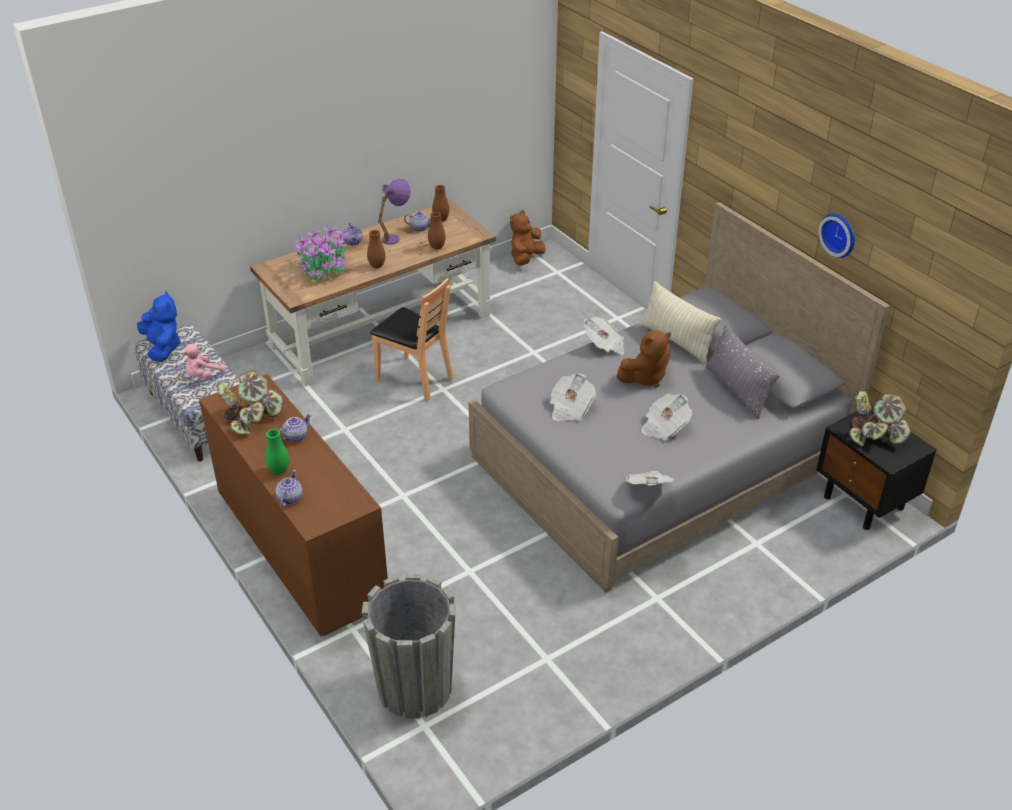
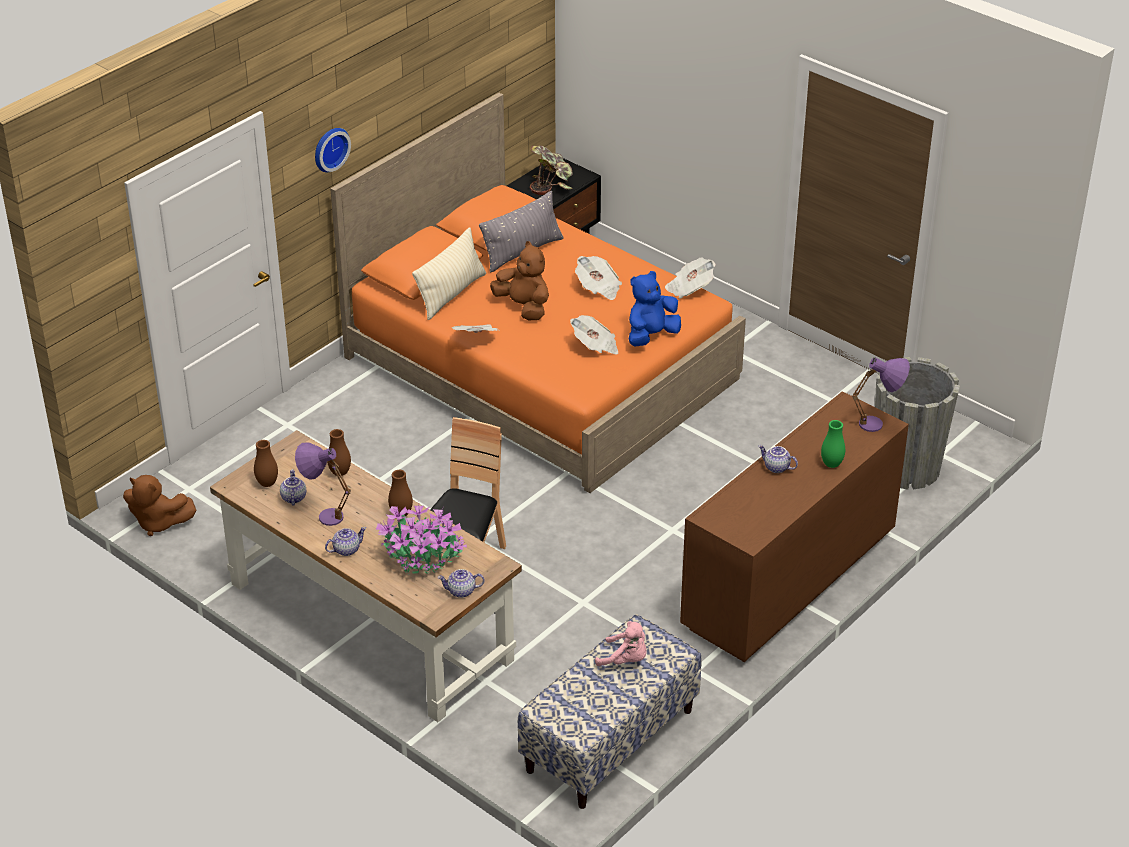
camera: 105 degrees left, 0 degrees up
blue plush toy [137,291,181,362] -> blue plush toy moved to [629,271,681,347]
potted plant [218,371,284,435] -> none
teapot [275,470,303,507] -> teapot moved to [438,569,485,598]
grey bed [468,202,890,593] -> orange bed [330,93,746,493]
wall clock [818,213,855,258] -> wall clock moved to [315,128,351,172]
none -> purple table lamp [852,358,910,432]

